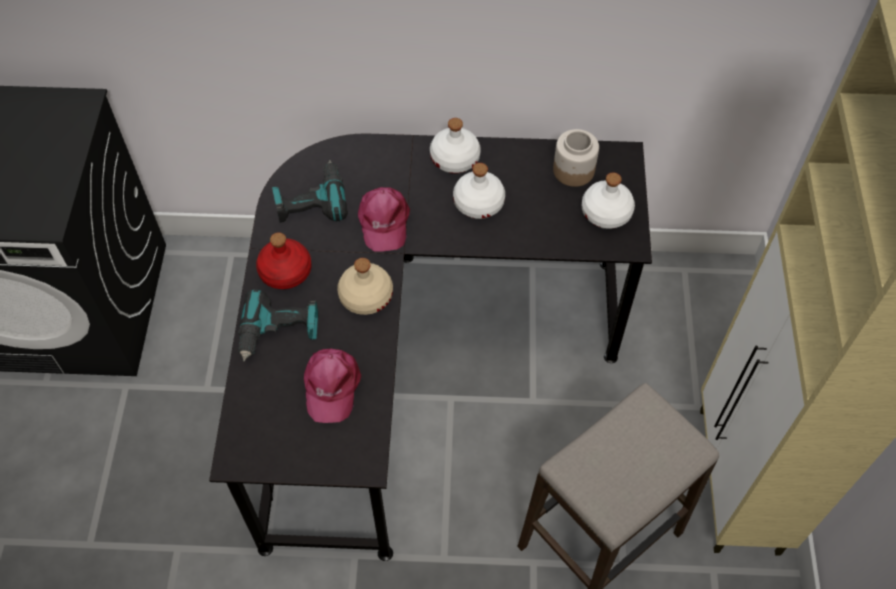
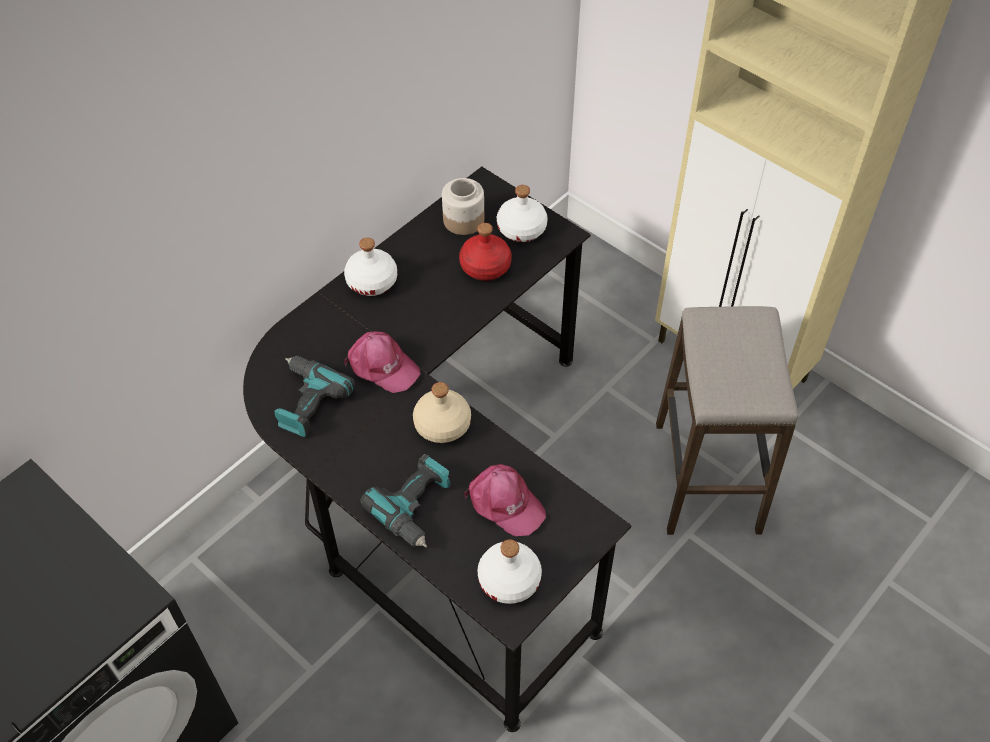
camera: 50 degrees left, 5 degrees down
red bottle [256,233,311,289] -> red bottle moved to [459,223,512,281]
white bottle [453,163,505,219] -> white bottle moved to [477,539,542,604]

